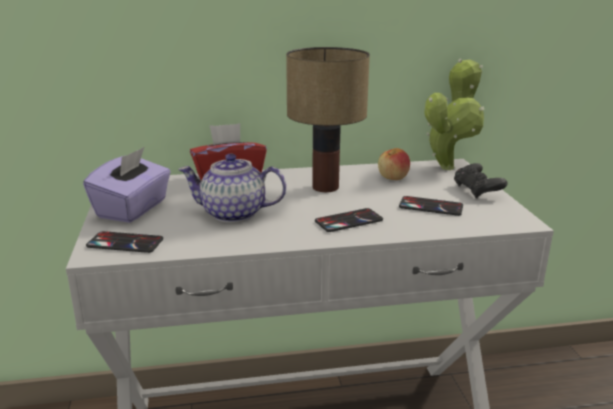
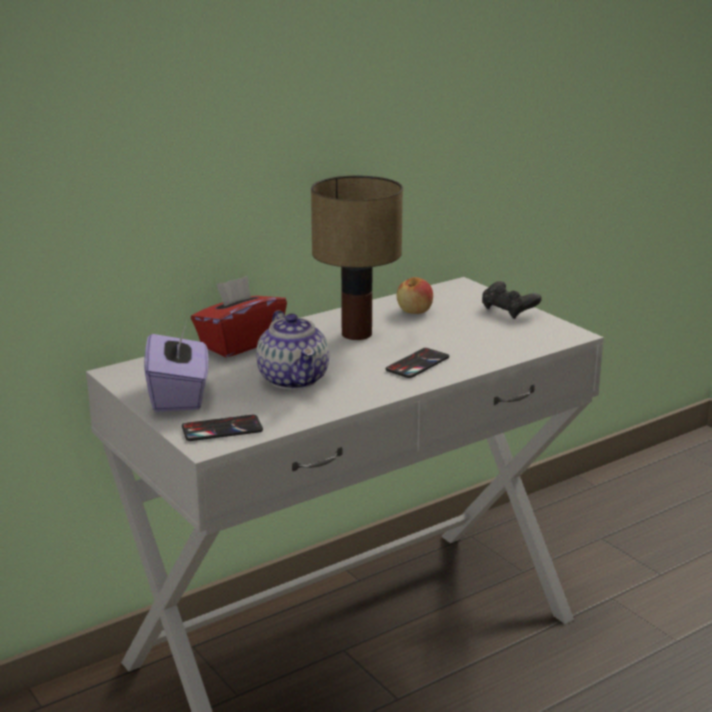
camera: 25 degrees left, 0 degrees up
teapot [178,153,286,223] -> teapot turned 90 degrees counterclockwise [256,310,329,390]
phone [399,196,463,216] -> none
potted plant [424,58,484,170] -> none

